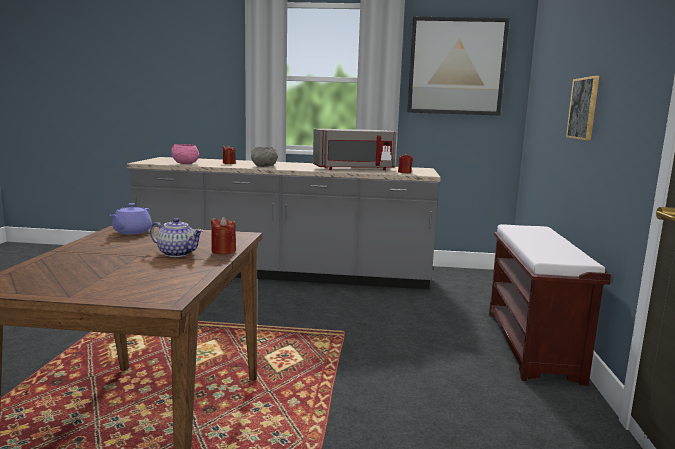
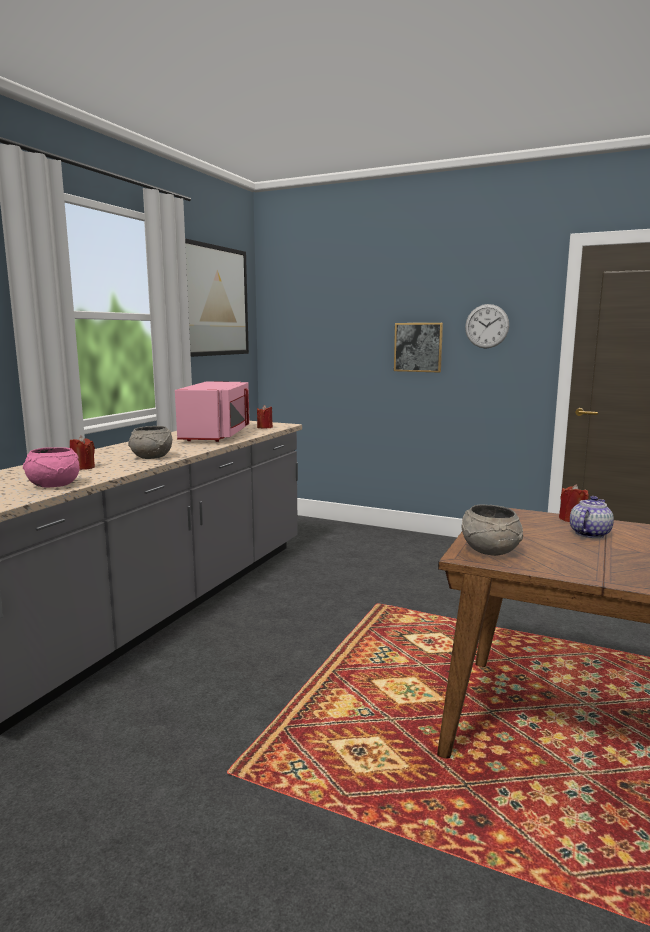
camera: 70 degrees left, 0 degrees up
purple teapot [110,203,152,234] -> grey bowl [462,505,523,556]
grey microwave [313,129,396,170] -> pink microwave [175,382,250,442]
brown bench [489,224,611,386] -> none
none -> wall clock [465,304,509,349]

